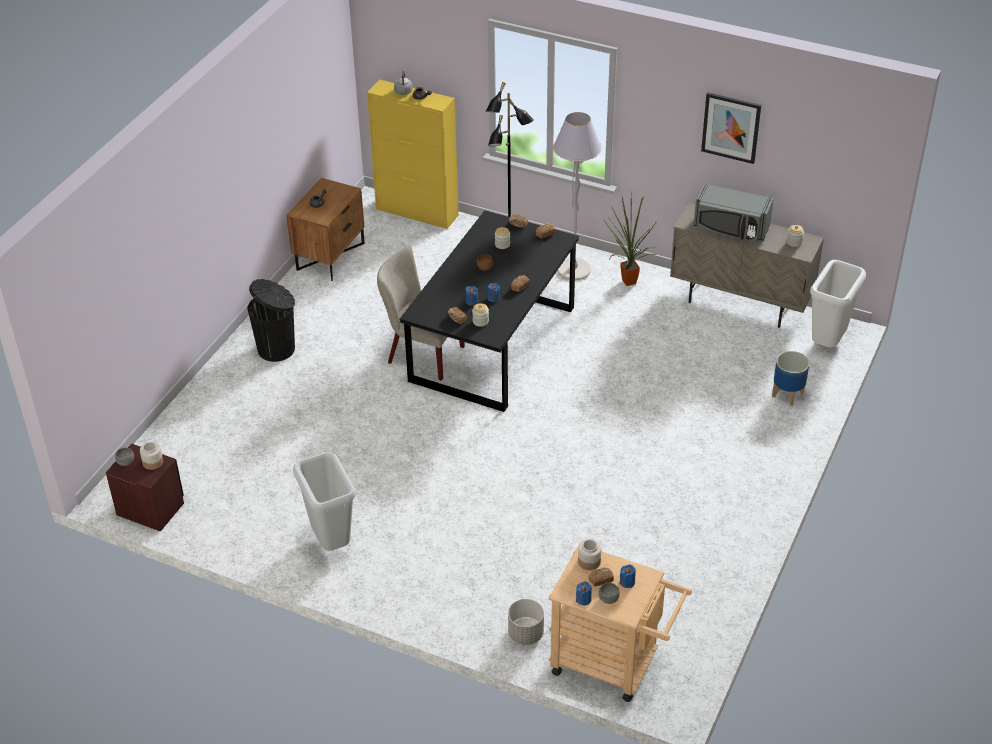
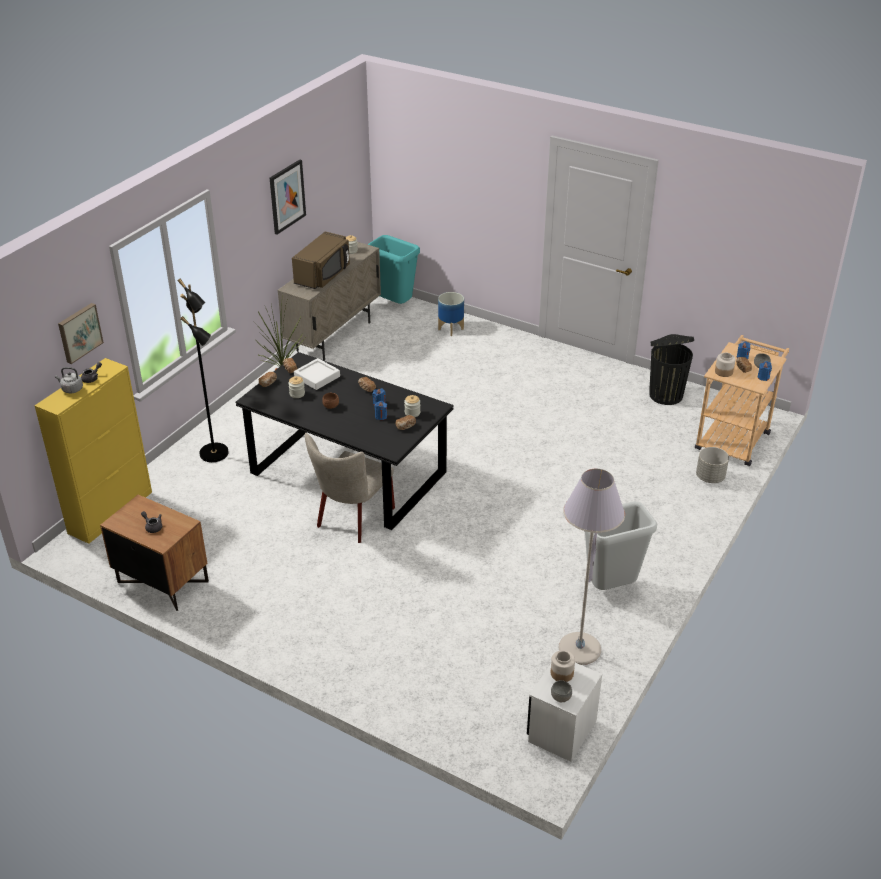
camera: 85 degrees left, 5 degrees down
brown nightstand [106,444,184,532] -> white nightstand [527,663,602,762]
black trash can [248,279,295,362] -> black trash can moved to [649,334,694,405]
grey floor lamp [553,112,602,280] -> grey floor lamp moved to [559,469,625,665]
grey microwave [694,184,774,242] -> brown microwave [292,232,350,289]
white trash can [810,260,866,348] -> turquoise trash can [368,235,420,304]
none -> picture [58,303,104,364]
none -> white tray [294,358,340,390]

